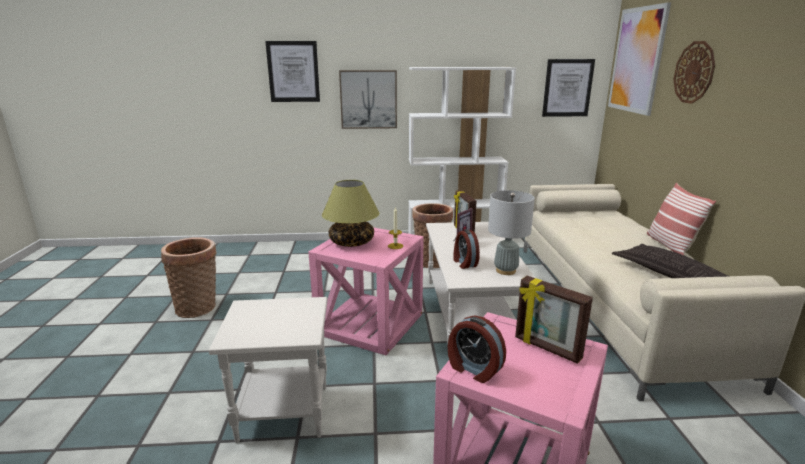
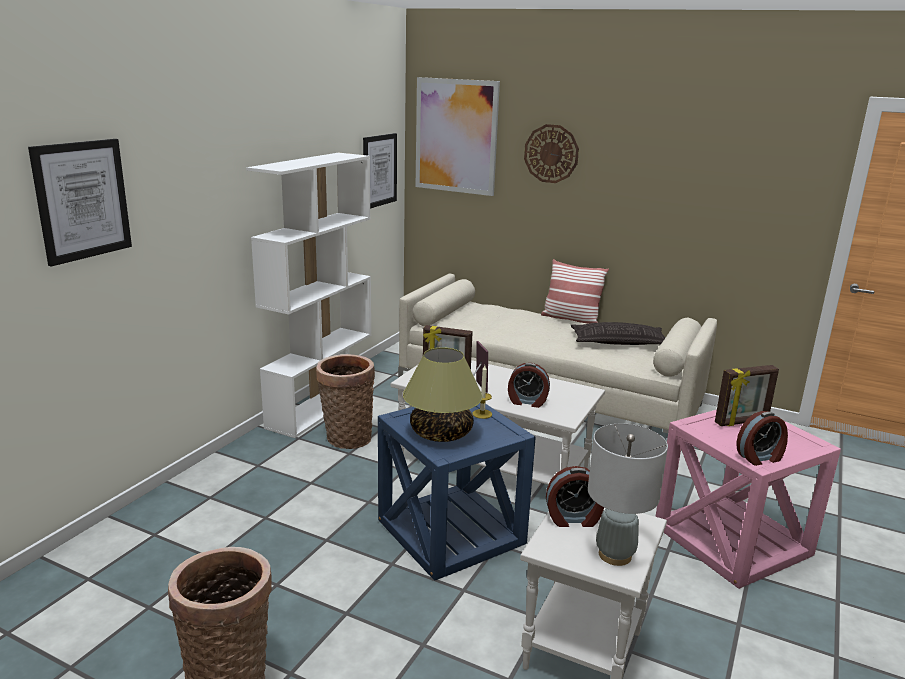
camera: 60 degrees left, 0 degrees up
pink side table [308,227,424,355] -> blue side table [378,403,536,581]
picture [339,70,397,129] -> none
grey table lamp [488,190,535,275] -> grey table lamp moved to [588,424,668,566]
none -> alarm clock [546,466,604,527]

